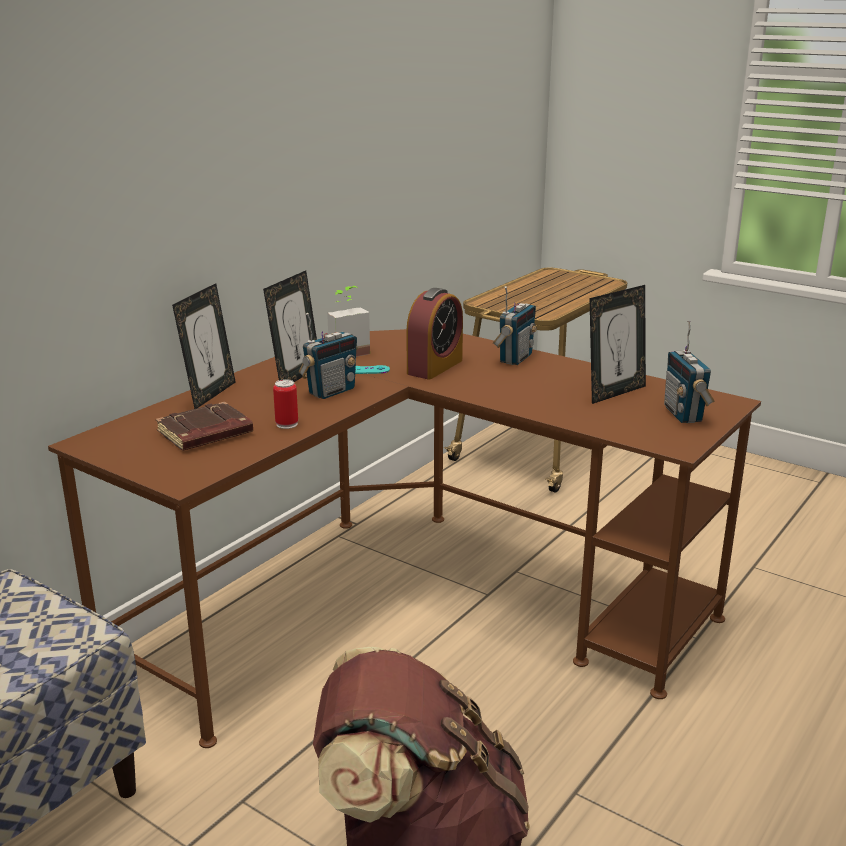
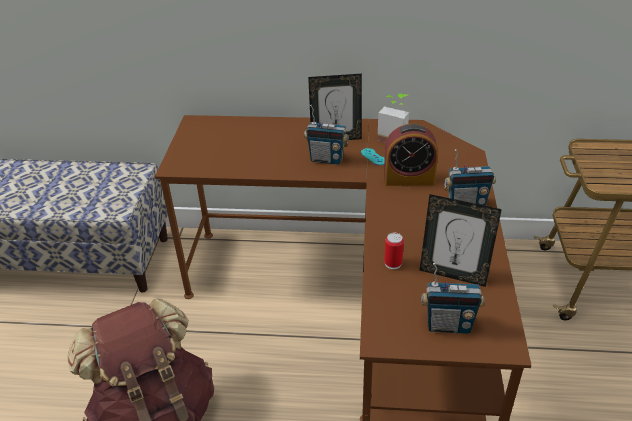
camera: 60 degrees right, 15 degrees up
brown book [156,402,253,451] -> none
picture frame [172,283,236,409] -> none
can [273,379,298,429] -> can moved to [384,233,404,269]
radio [664,321,714,423] -> radio turned 135 degrees counterclockwise [421,263,485,334]

